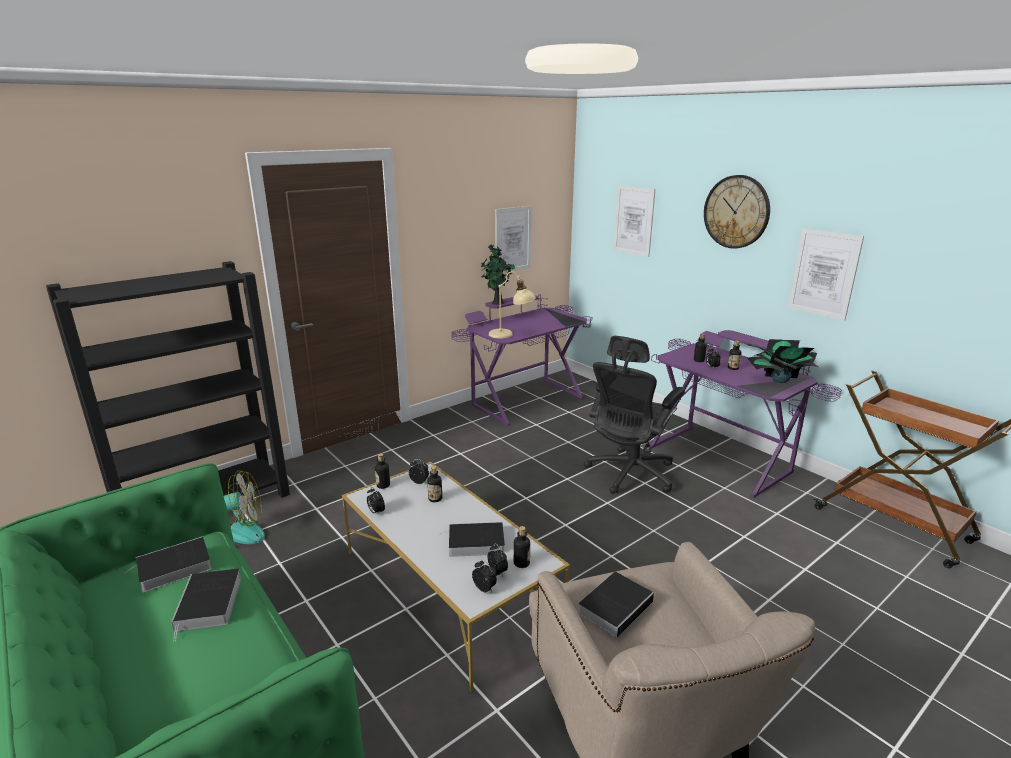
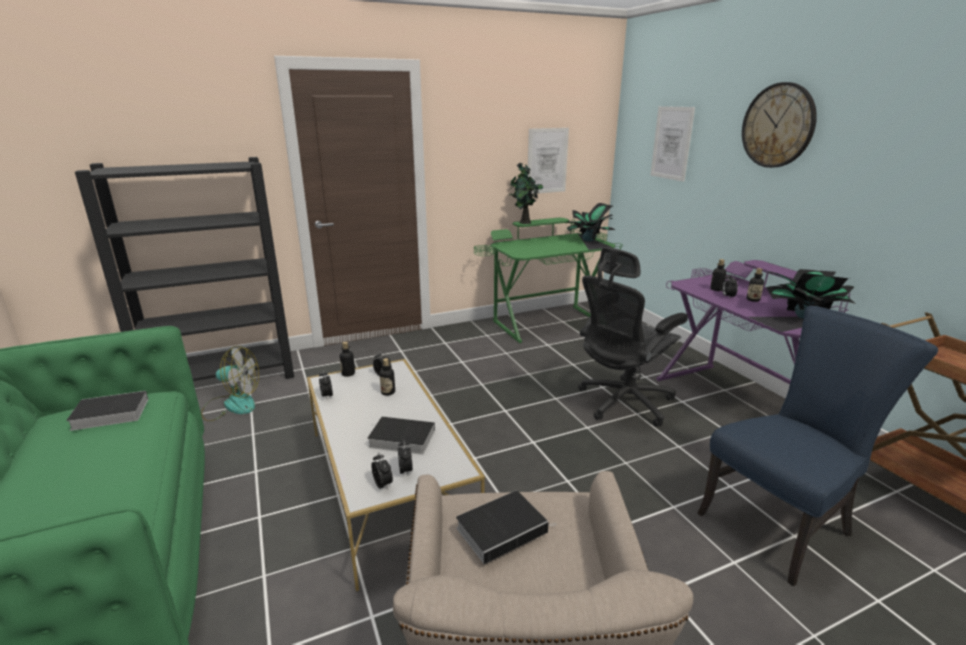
camera: 15 degrees right, 0 degrees up
book [171,569,241,642] -> none
purple desk [452,294,593,426] -> green desk [474,218,623,343]
beige table lamp [489,271,536,339] -> none
bottle [514,526,530,568] -> none
picture [788,228,864,321] -> none
none -> potted plant [567,203,615,241]
none -> blue chair [697,306,938,586]

